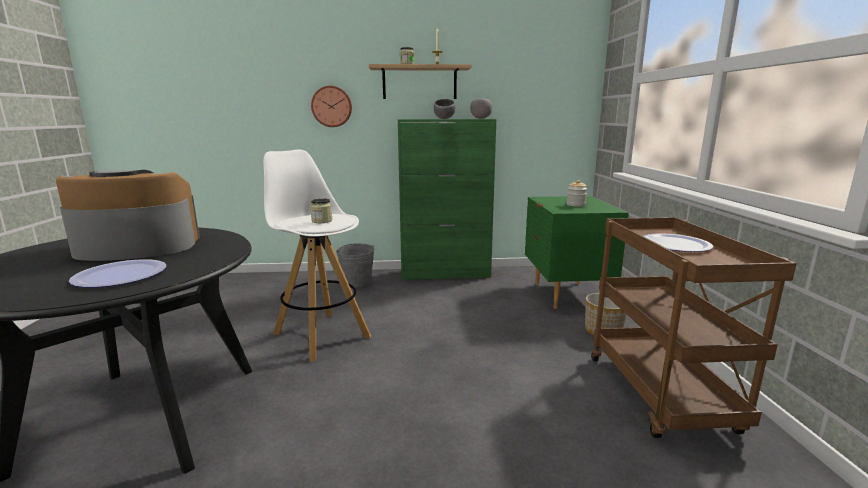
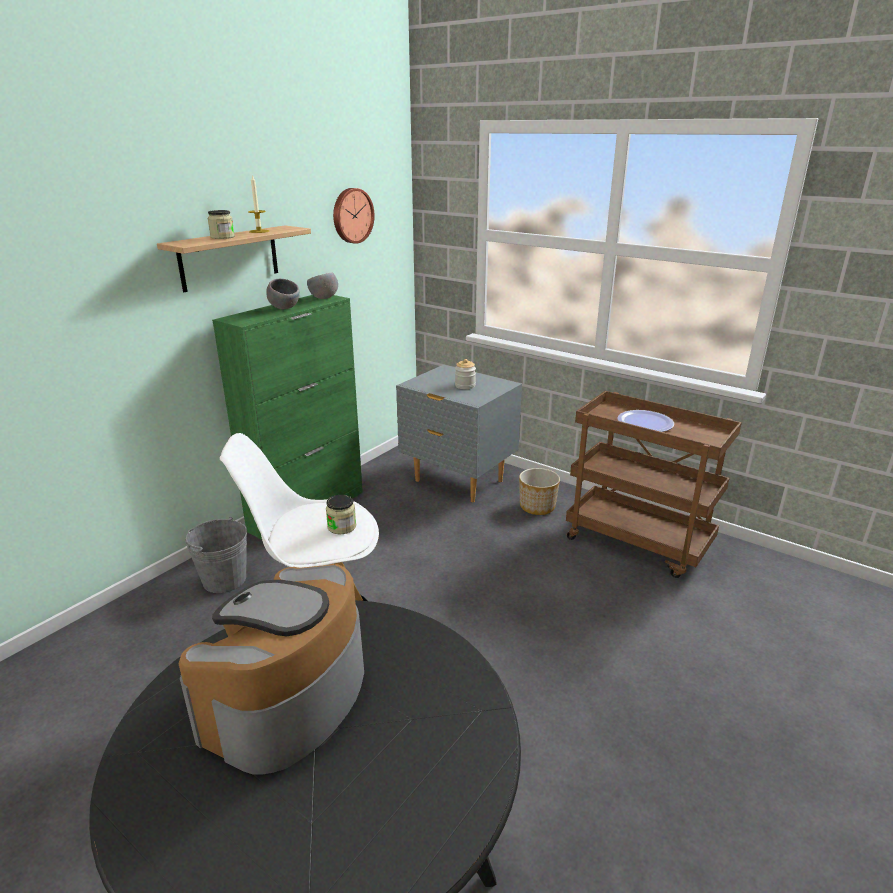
camera: 50 degrees left, 10 degrees up
plate [69,259,166,288] -> none
wall clock [311,86,352,127] -> wall clock moved to [333,188,375,244]
green nightstand [525,196,629,309] -> grey nightstand [396,365,522,502]

